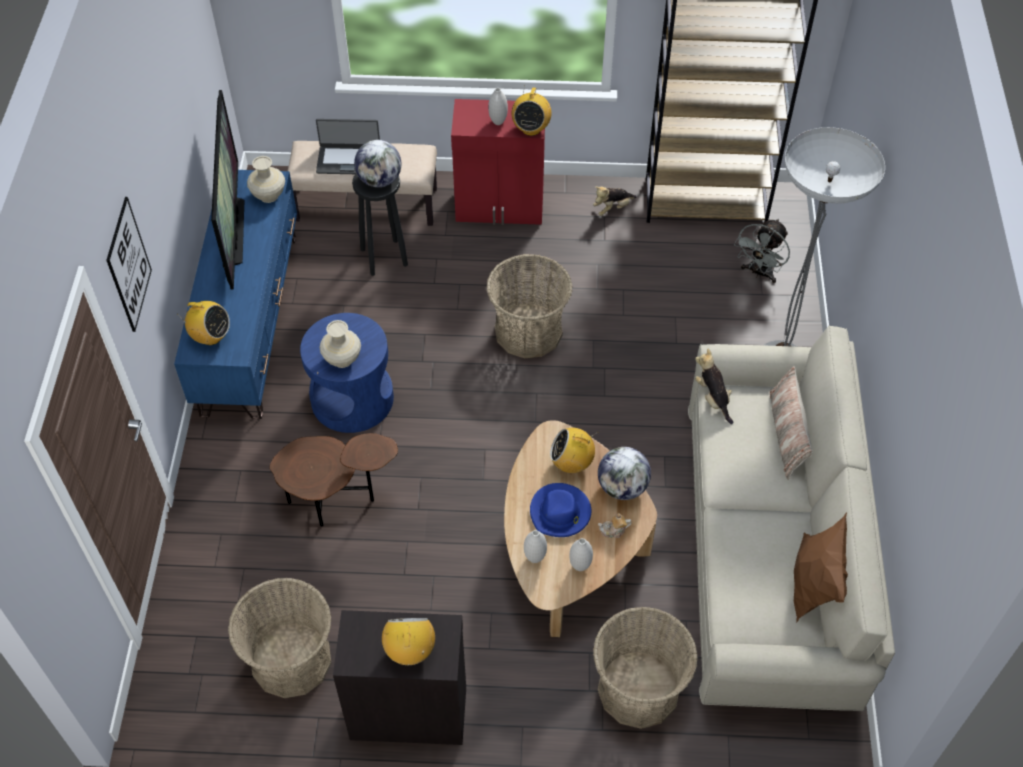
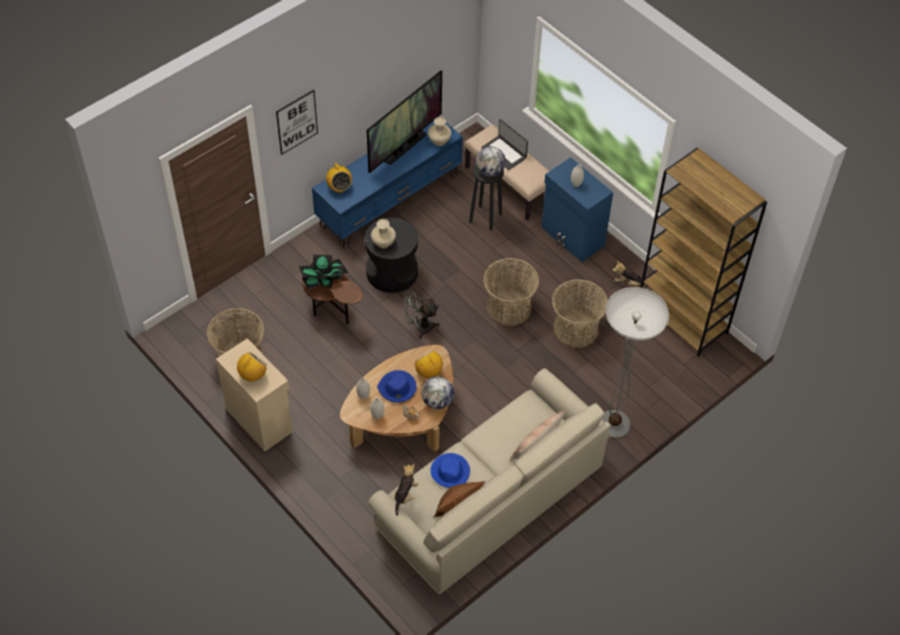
camera: 45 degrees right, 0 degrees up
blue side table [300,313,394,433] -> black side table [365,218,418,293]
black cabinet [333,610,466,745] -> beige cabinet [216,338,293,451]
red cabinet [451,99,545,225] -> blue cabinet [541,157,613,262]
radio [512,87,551,136] -> none
basket [593,607,698,729] -> basket moved to [552,279,608,348]
plush toy [695,348,733,424] -> plush toy moved to [394,464,418,516]
grey fan [734,219,790,283] -> grey fan moved to [404,291,439,339]
none -> potted plant [299,255,348,290]
none -> blue hat [430,453,470,488]

